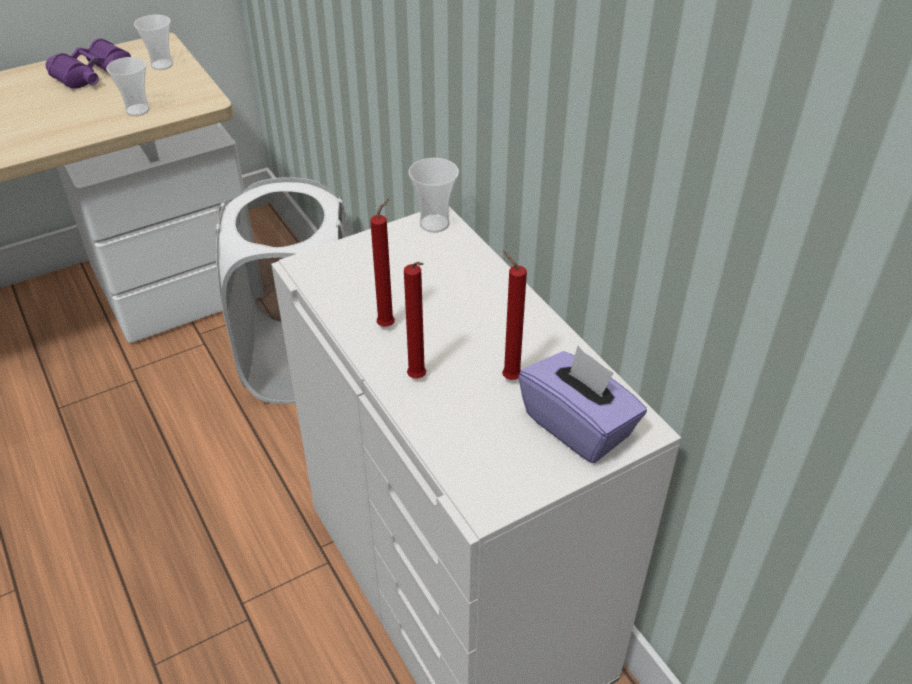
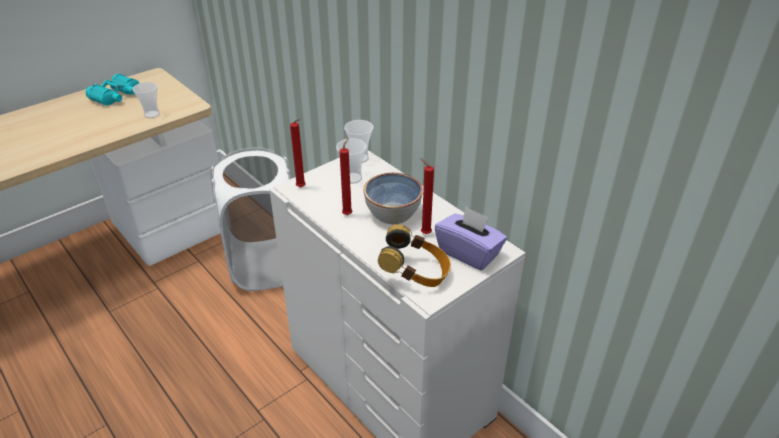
camera: 10 degrees left, 5 degrees down
purple binoculars [46,38,131,89] -> turquoise binoculars [86,74,139,105]
cup [134,14,173,70] -> cup moved to [336,138,367,184]
red candle [404,262,426,379] -> red candle moved to [290,119,306,187]
none -> bowl [364,173,423,224]
none -> headphones [378,224,451,287]

